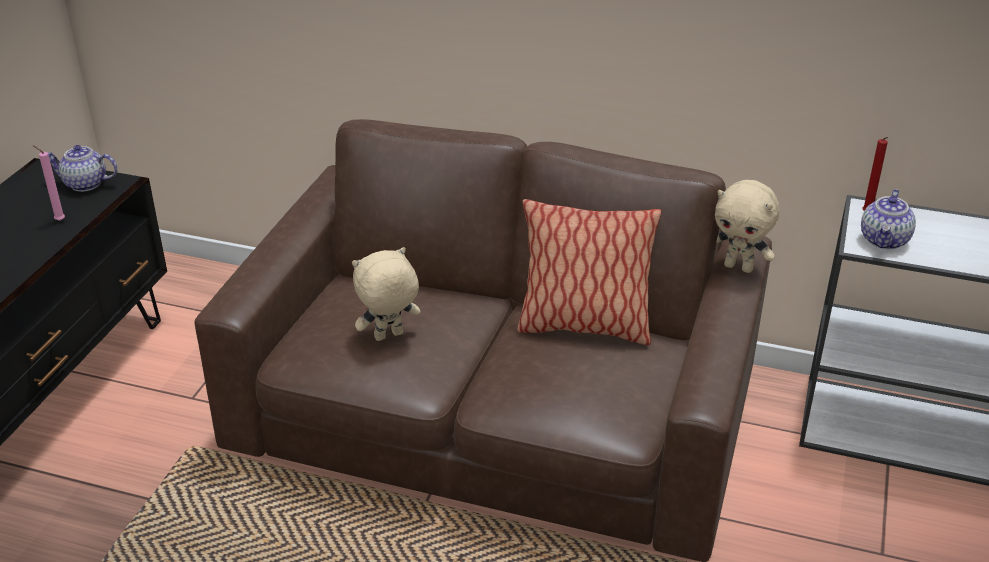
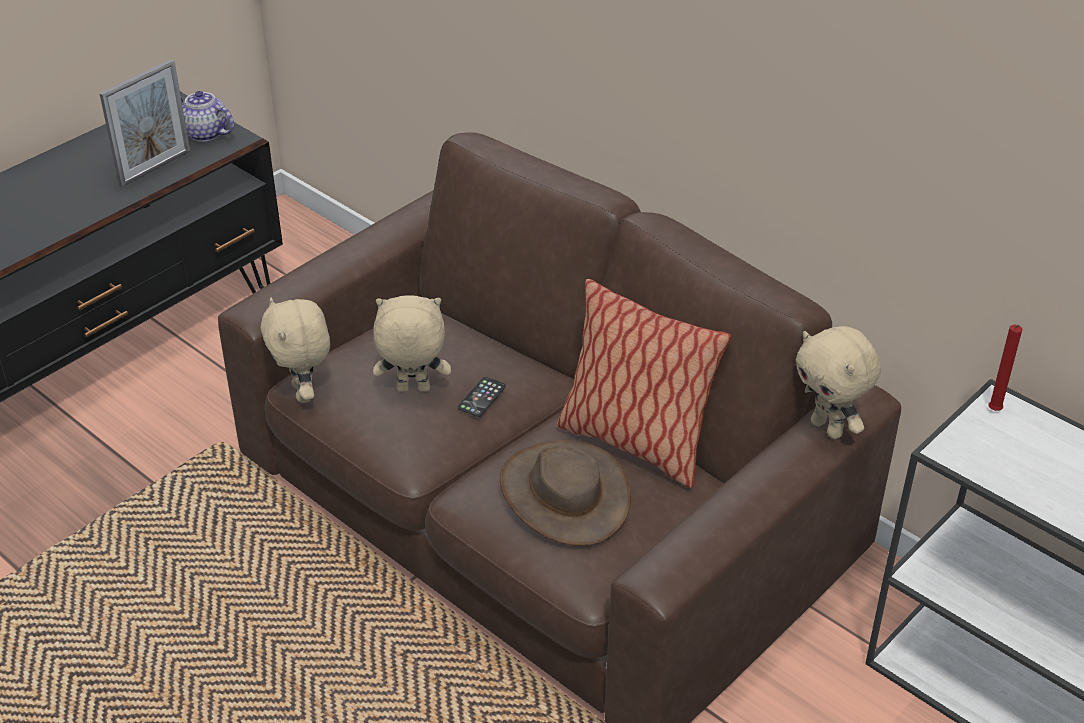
camera: 25 degrees right, 5 degrees up
pink candle [33,145,65,221] -> picture frame [99,59,190,187]
teapot [861,189,916,249] -> none
none -> beige plush toy [261,297,330,403]
none -> phone [458,377,506,417]
none -> brown hat [500,440,631,546]

